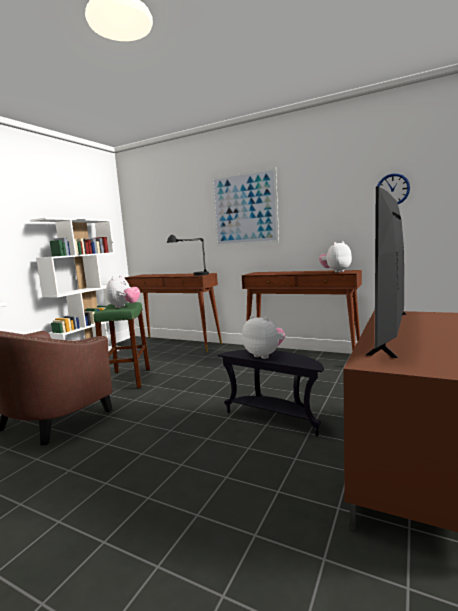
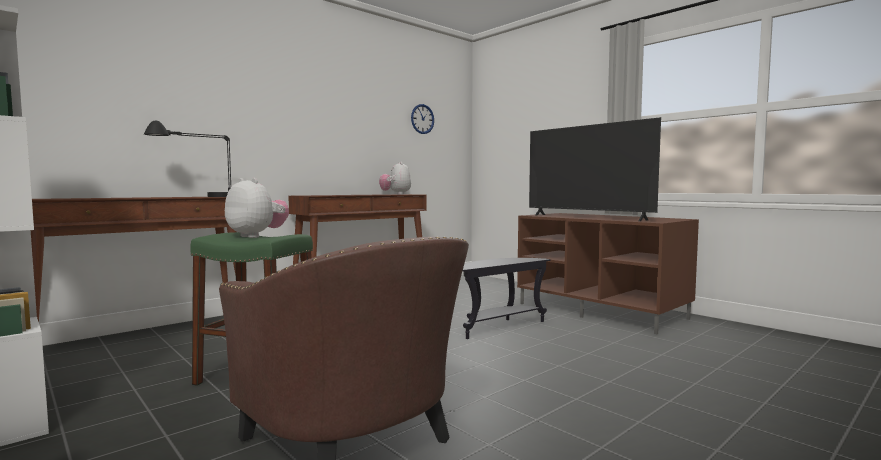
camera: 70 degrees left, 5 degrees down
picture [212,167,279,246] -> none
plush toy [242,315,285,359] -> none

